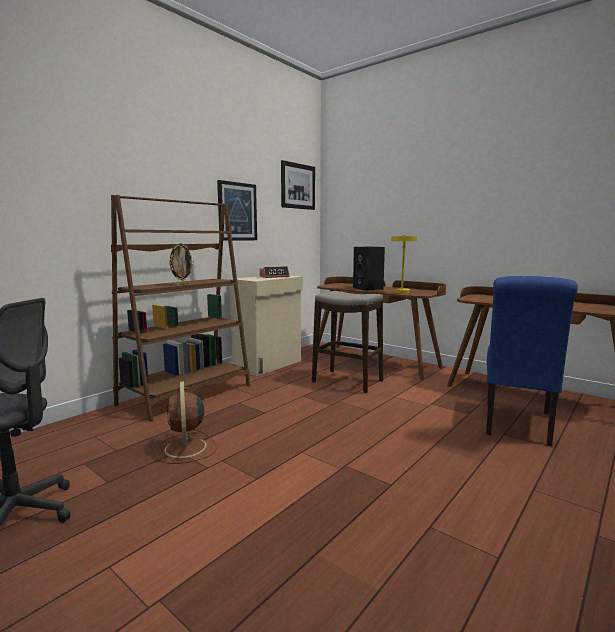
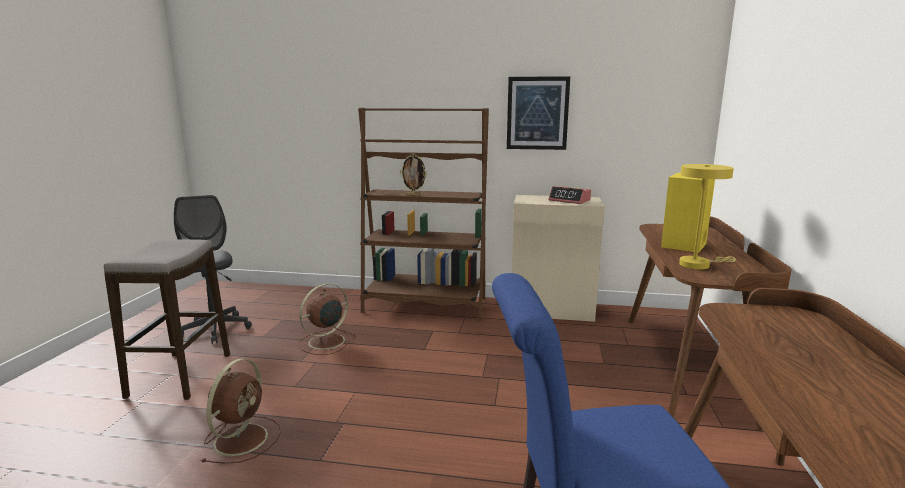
camera: 60 degrees right, 5 degrees up
picture [281,160,315,210] -> none
stool [312,291,383,394] -> stool moved to [104,239,230,400]
black speaker [353,247,385,291] -> yellow speaker [661,173,715,253]
none -> brown fan [200,359,281,464]

